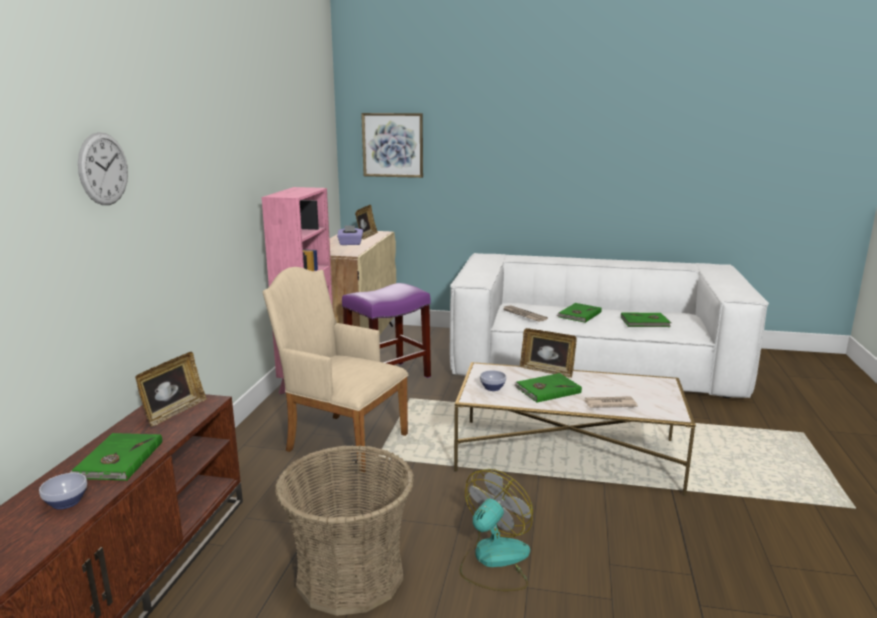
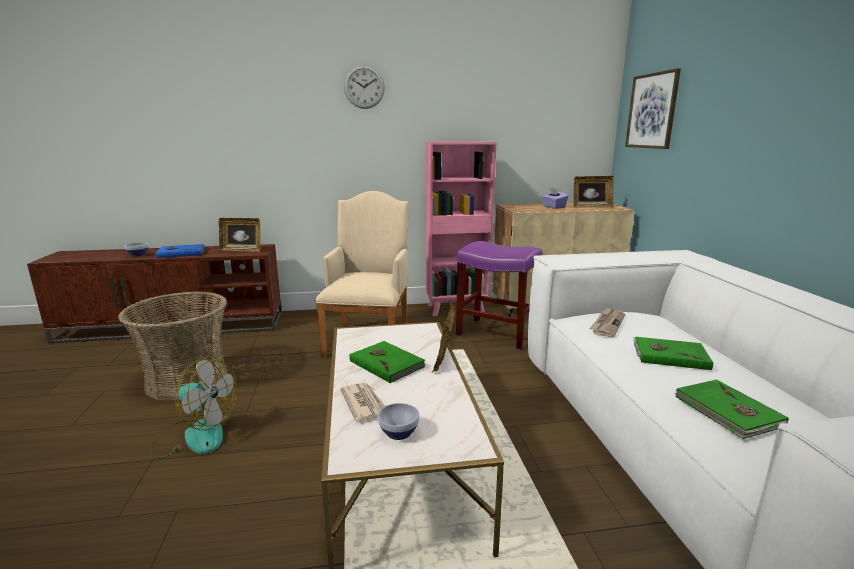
camera: 70 degrees right, 0 degrees up
green book [69,433,162,481] -> blue book [155,244,205,258]
wall clock [78,132,128,205] -> wall clock moved to [344,65,385,109]
bowl [480,370,506,391] -> bowl moved to [378,403,420,440]

